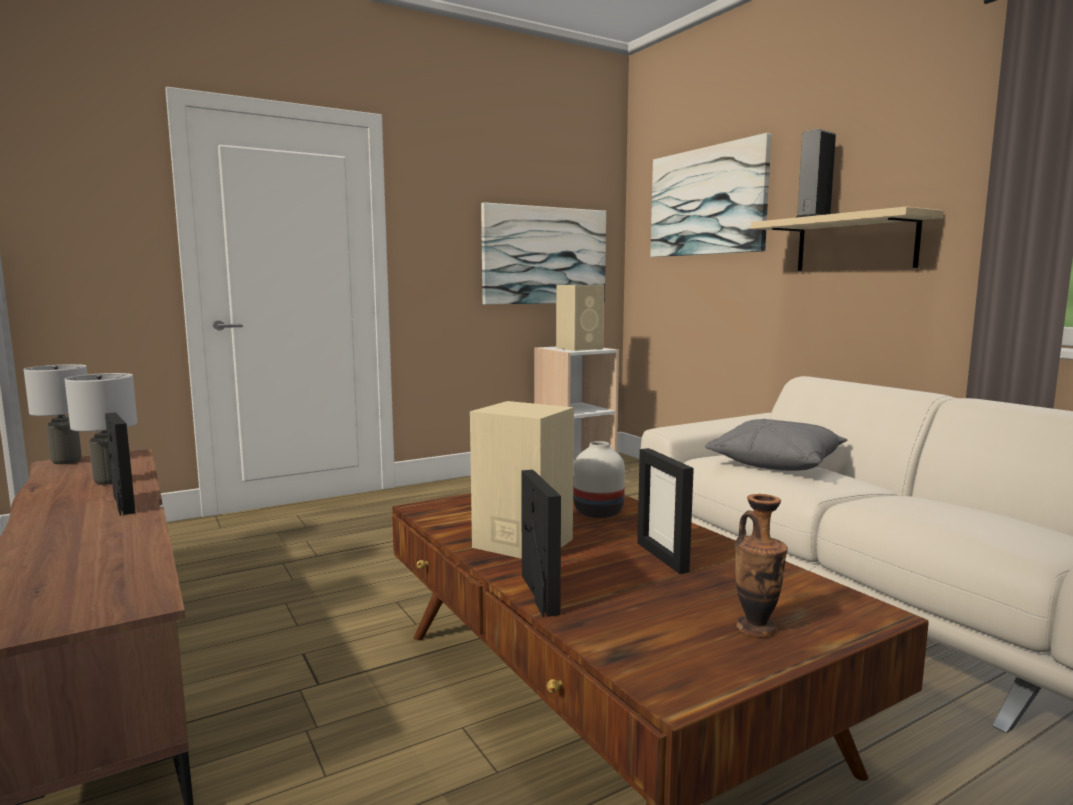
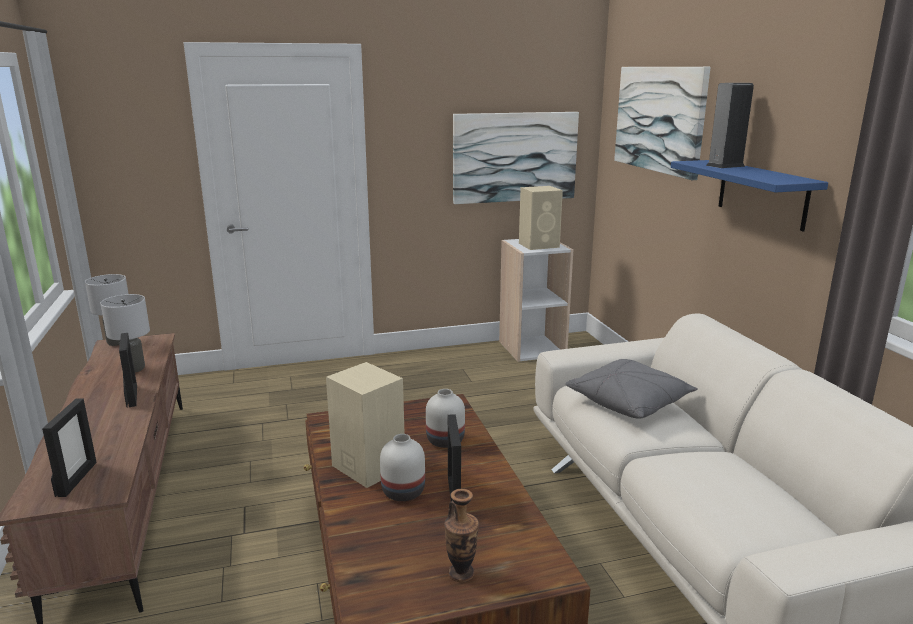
camera: 15 degrees right, 10 degrees up
picture frame [521,470,561,617] -> picture frame moved to [42,399,97,497]
beige shelf [751,207,944,271] -> blue shelf [671,160,828,231]
none -> white vase [380,434,425,501]

